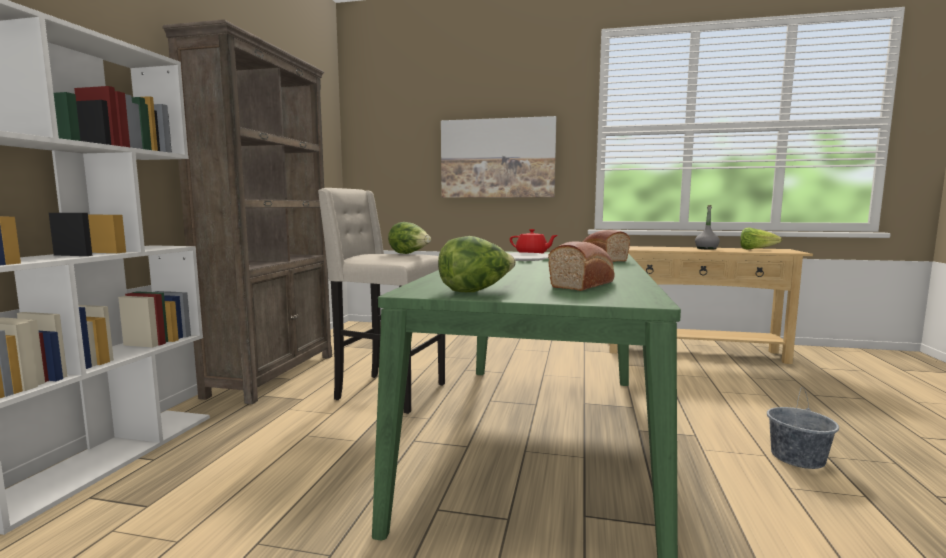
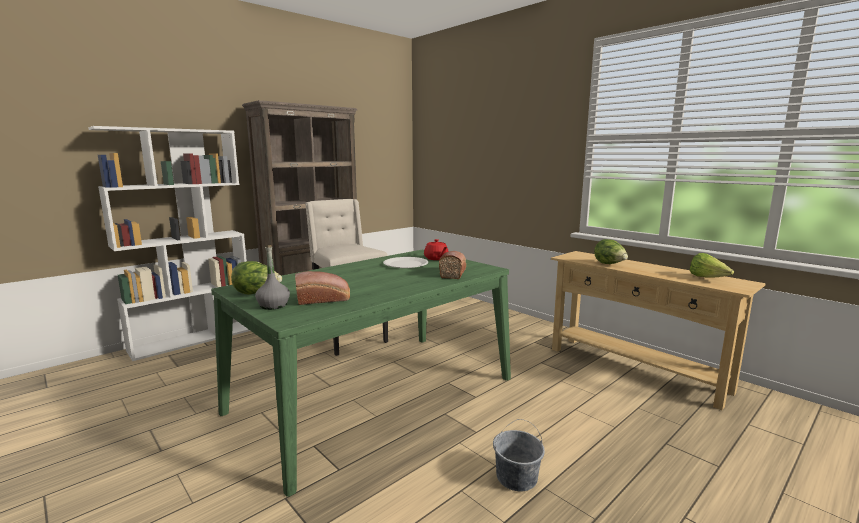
camera: 35 degrees right, 5 degrees up
lettuce [388,222,431,254] -> lettuce moved to [594,239,628,264]
picture [441,116,556,198] -> none
grey bottle [695,205,720,250] -> grey bottle moved to [255,245,290,310]

